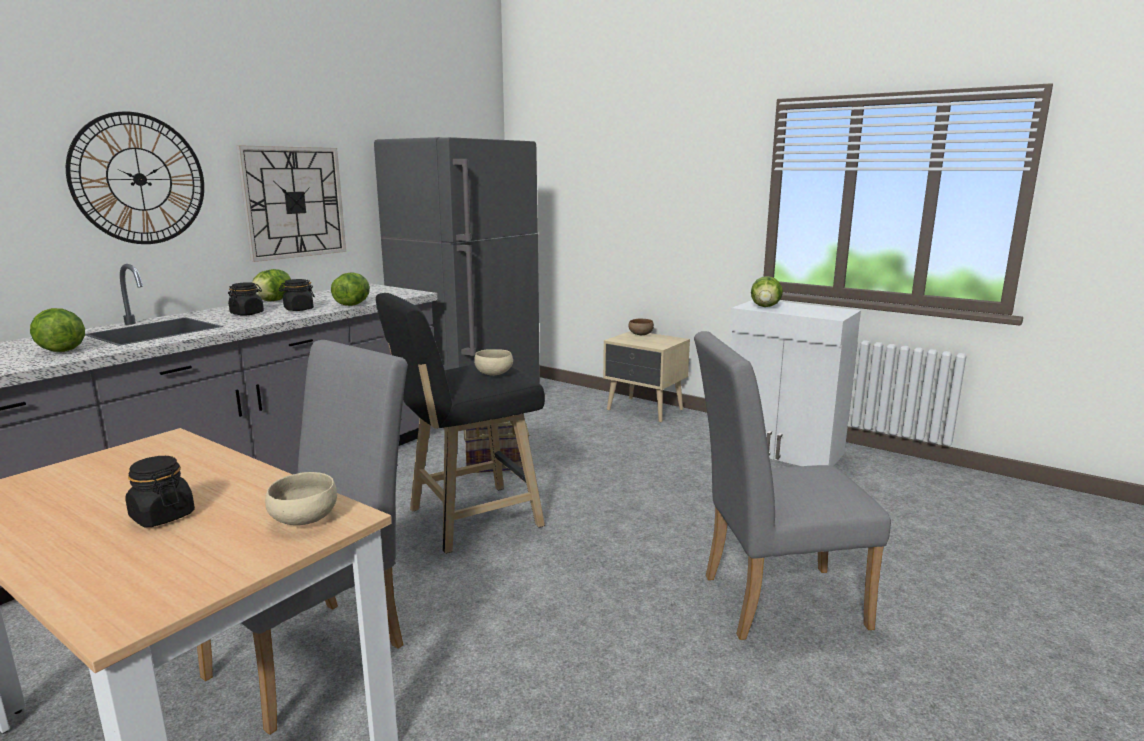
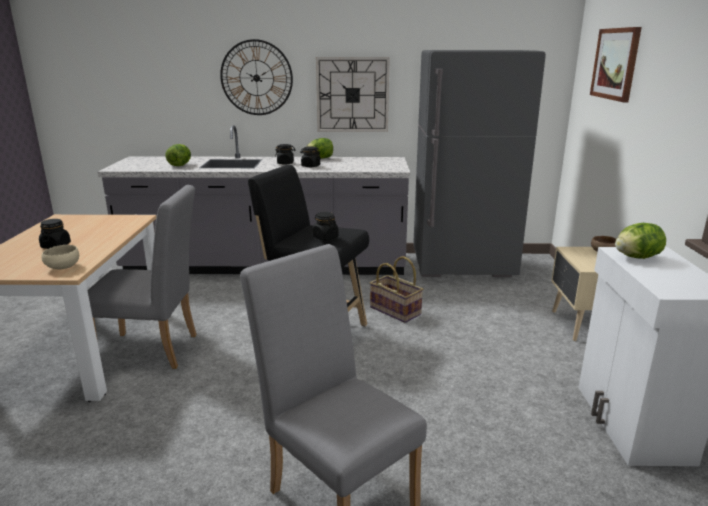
camera: 55 degrees right, 5 degrees up
lettuce [331,273,370,306] -> none
beige bowl [474,349,513,376] -> black jar [313,212,339,240]
none -> picture [590,27,642,102]

